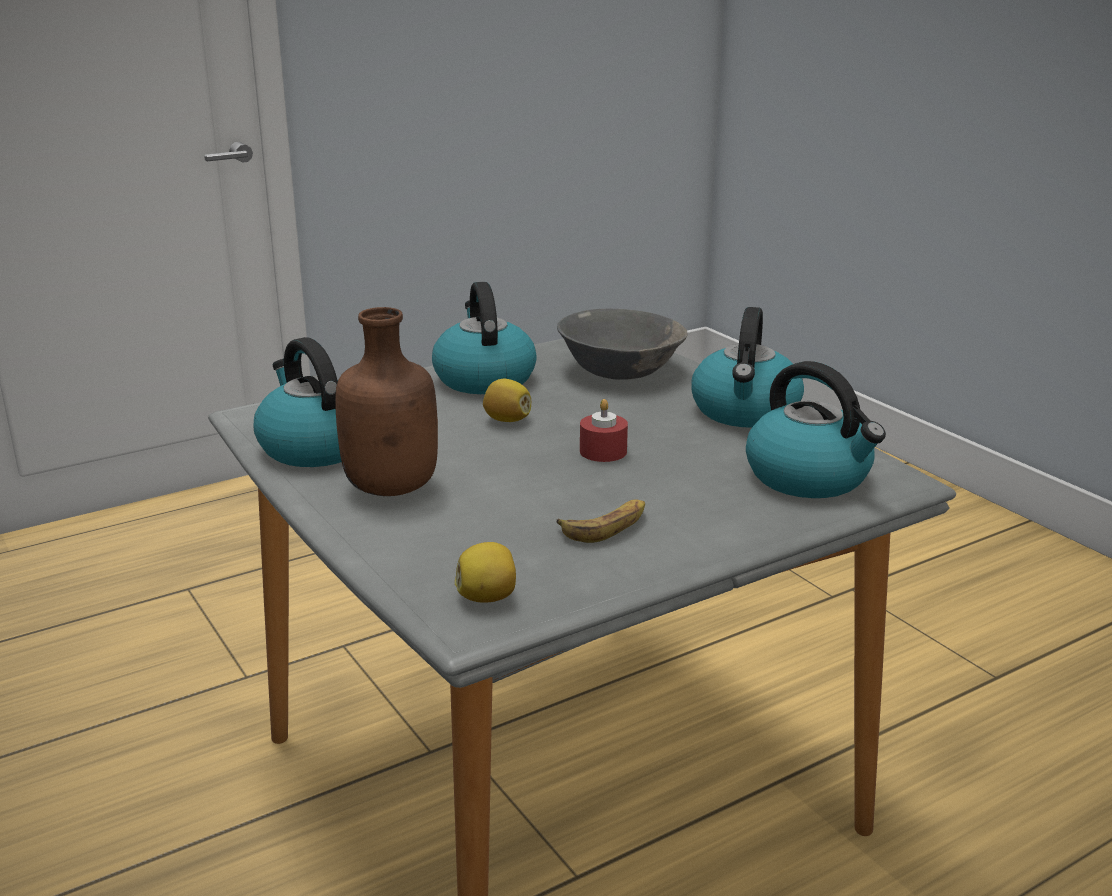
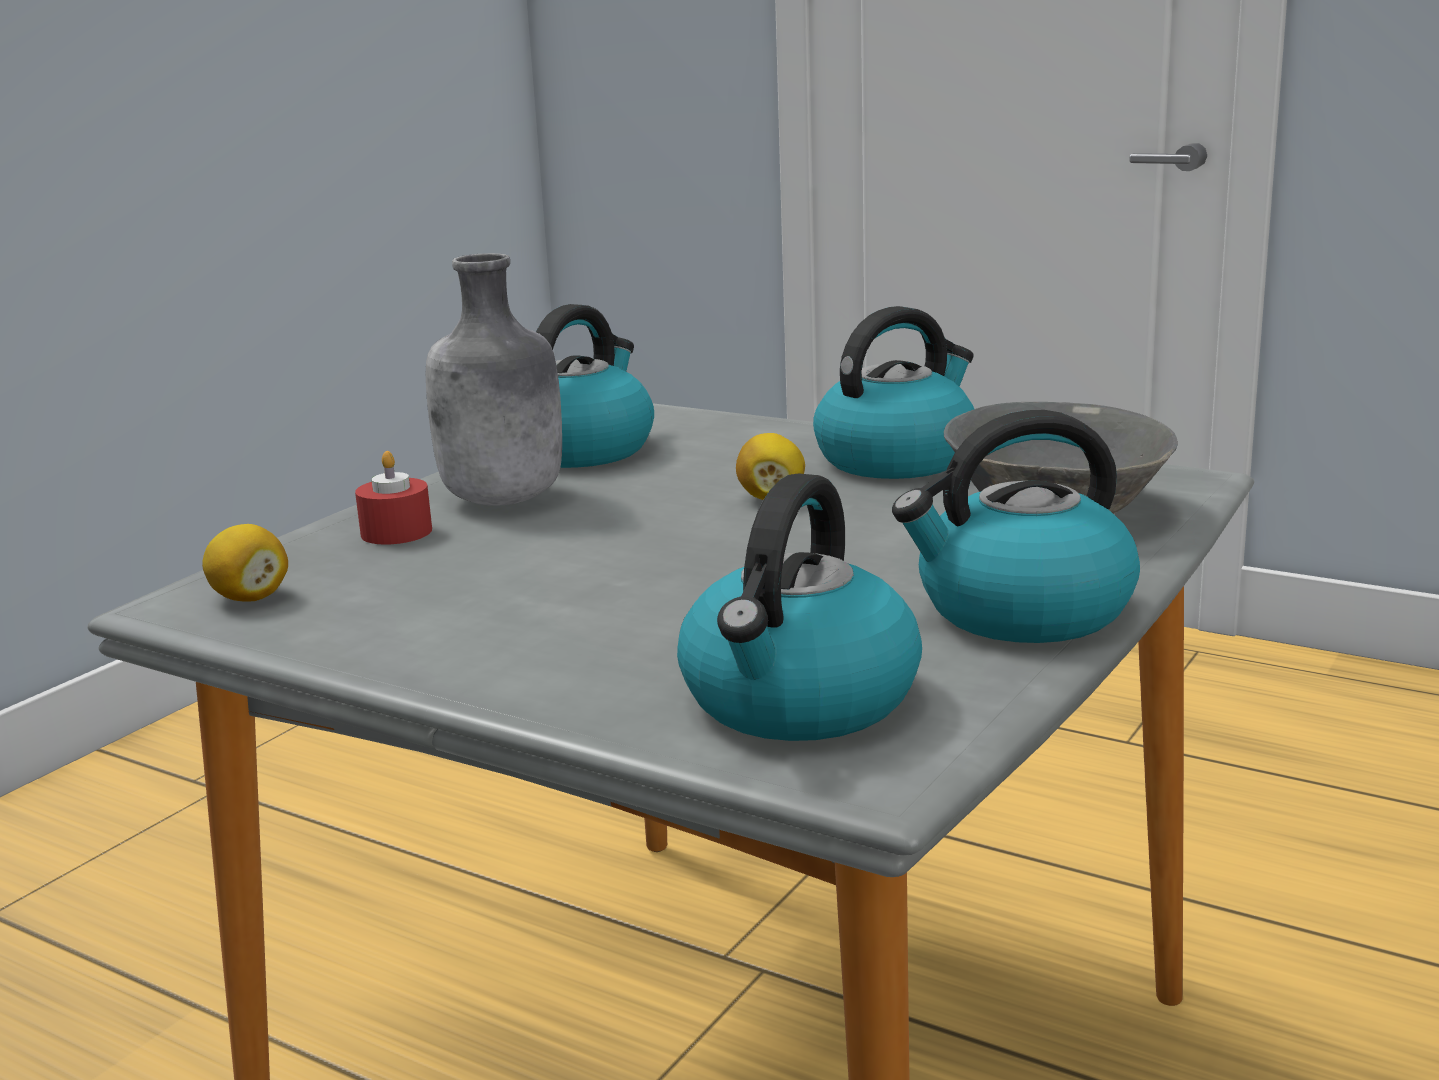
camera: 65 degrees right, 5 degrees down
brown bottle [335,307,438,496] -> grey bottle [426,253,562,506]
banana [557,500,645,543] -> none
red candle [580,399,628,462] -> red candle moved to [355,451,432,545]

